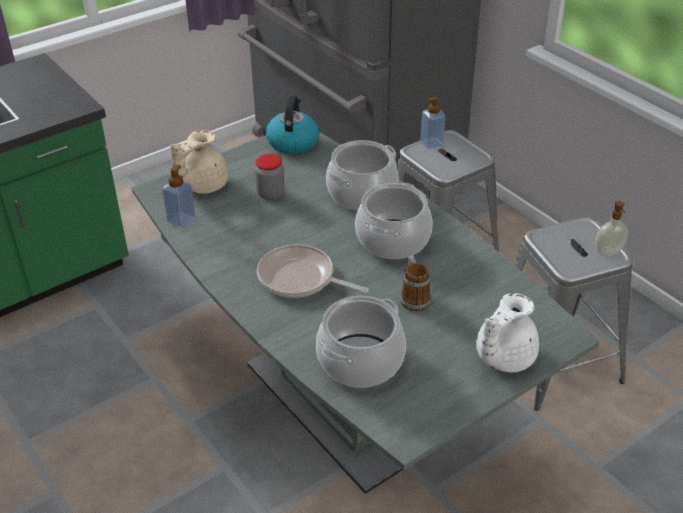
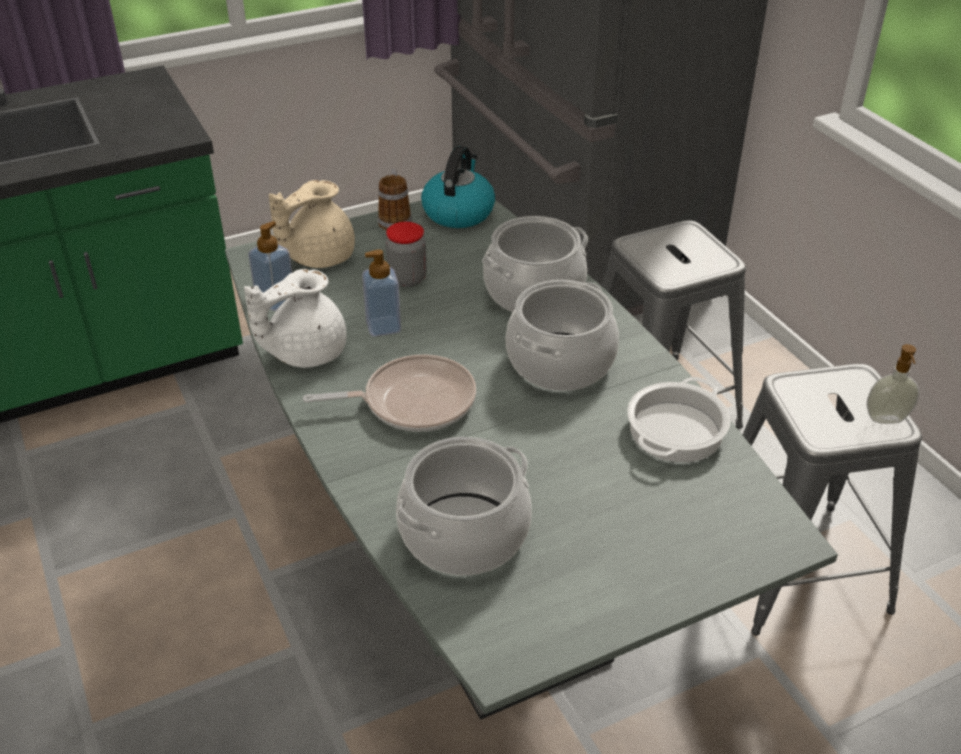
camera: 10 degrees right, 0 degrees up
frying pan [257,244,369,298] -> frying pan turned 135 degrees clockwise [303,354,476,432]
mug [400,255,431,311] -> mug moved to [378,169,412,231]
soap dispenser [421,97,446,149] -> soap dispenser moved to [362,249,401,336]
white teapot [476,293,539,372] -> white teapot moved to [244,269,347,368]
none -> cooking pot [627,377,731,462]

